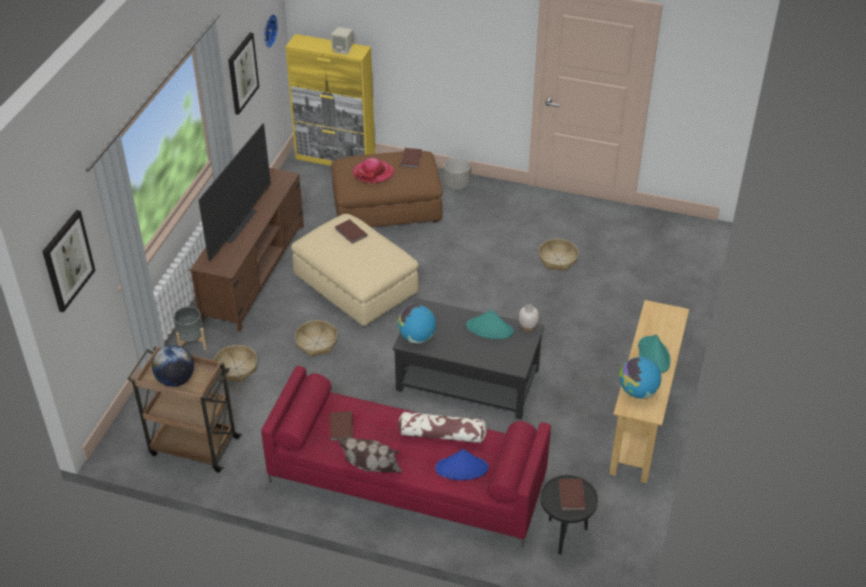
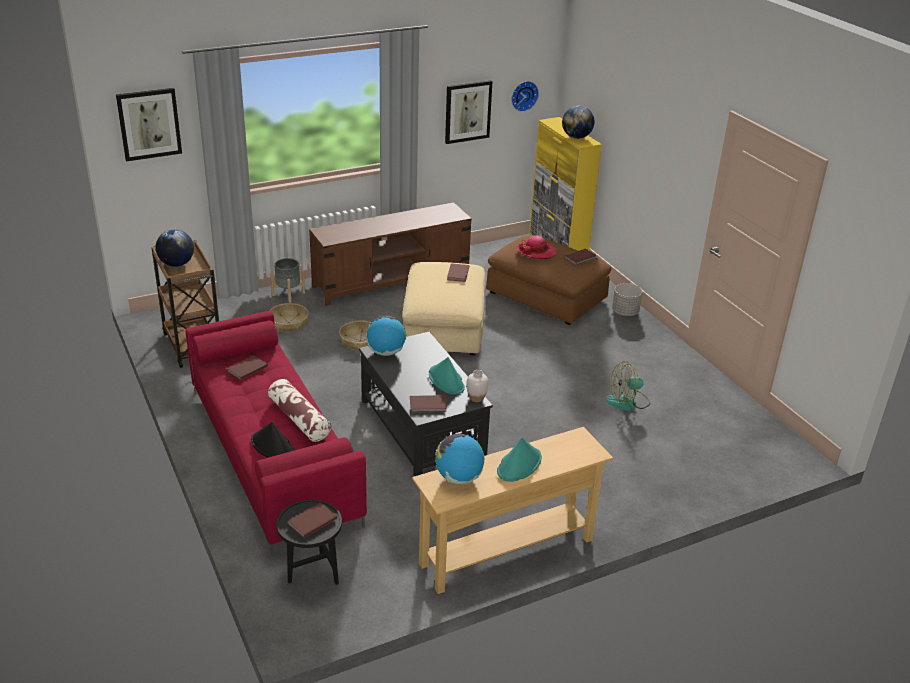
camera: 45 degrees right, 10 degrees down
television [198,124,271,261] -> none
beige speaker [331,27,353,55] -> globe [562,106,595,139]
pillow [337,438,403,473] -> none
blue hat [435,449,489,480] -> black hat [251,422,295,458]
basket [539,239,579,271] -> fan [606,361,650,411]
none -> brown book [410,395,447,412]

